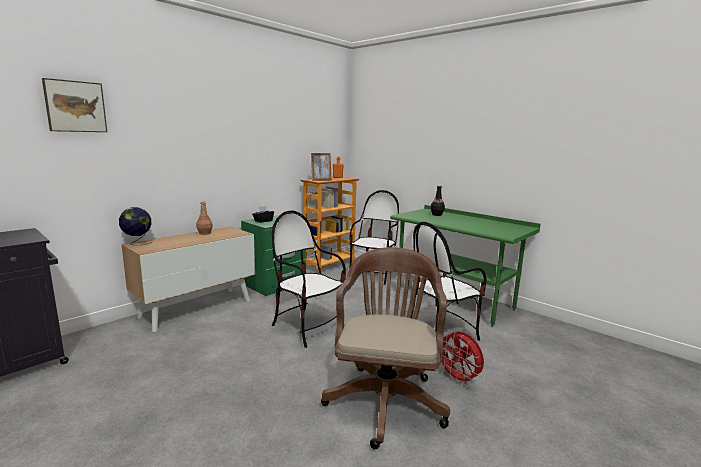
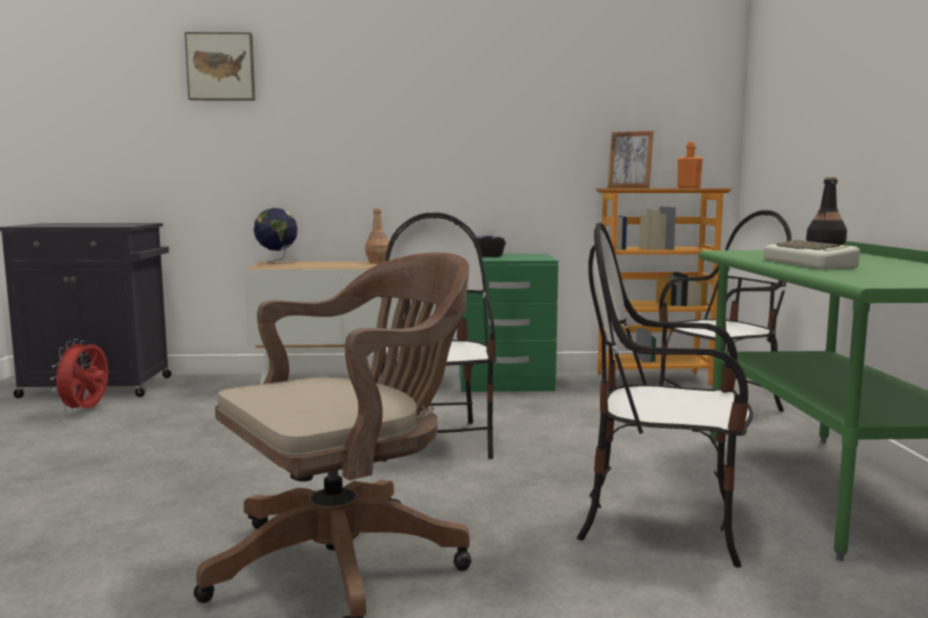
camera: 45 degrees right, 5 degrees down
red fan [442,331,484,385] -> red fan moved to [50,339,109,413]
none -> keyboard [763,240,860,269]

